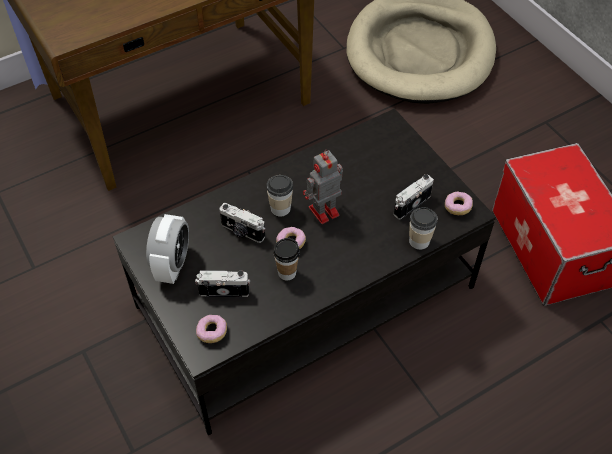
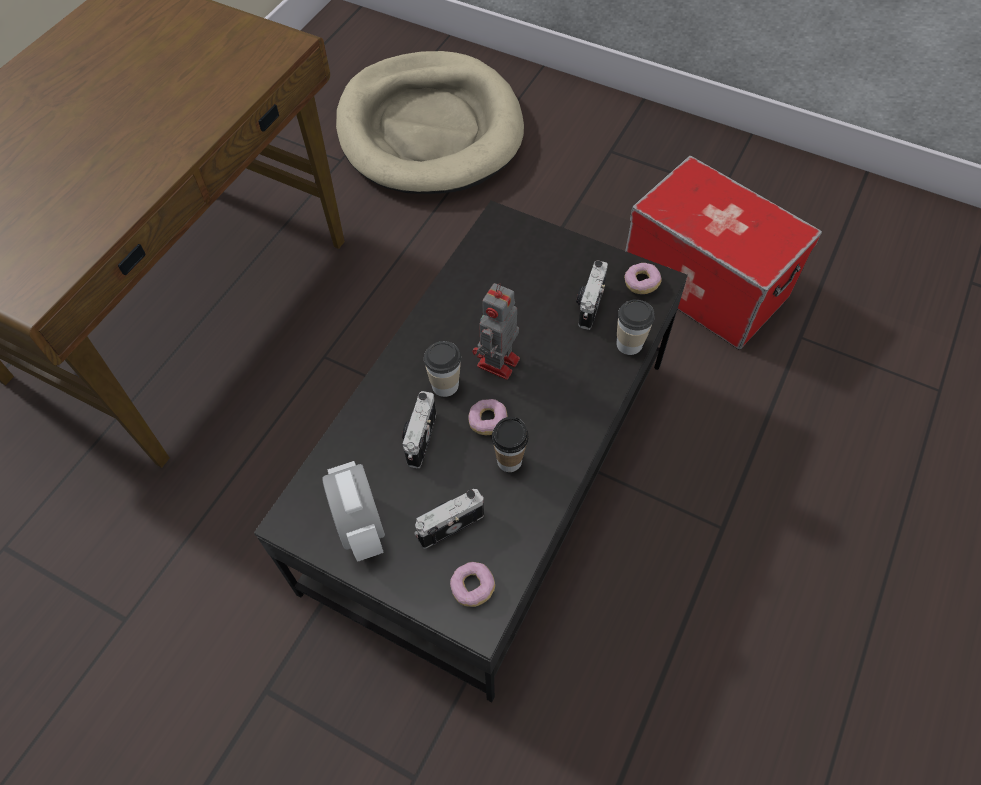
camera: 30 degrees left, 5 degrees up
camera [219,203,265,243] -> camera turned 105 degrees clockwise [402,391,436,469]

